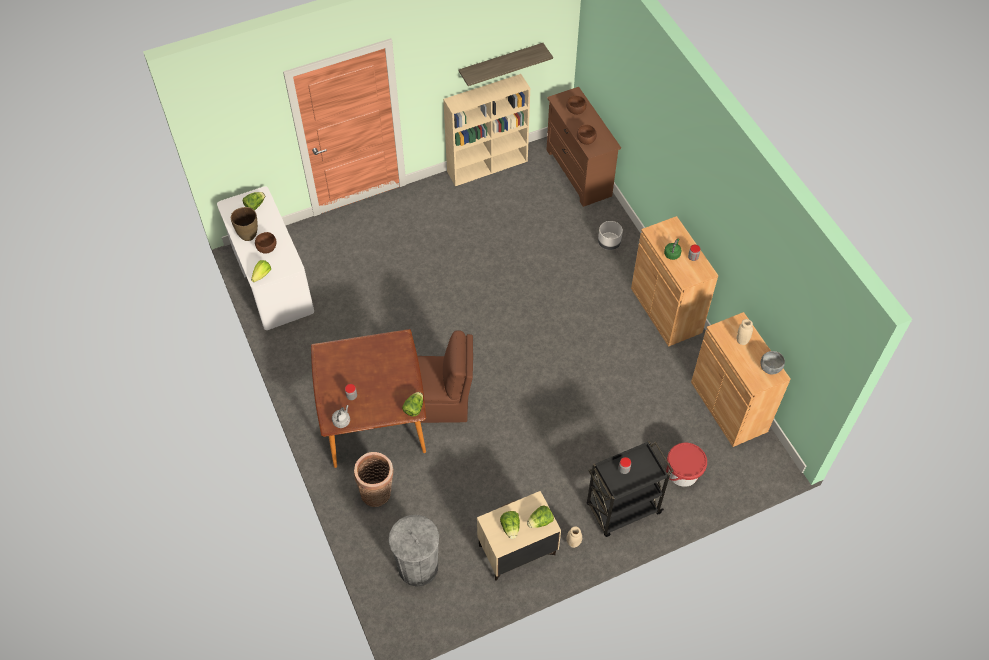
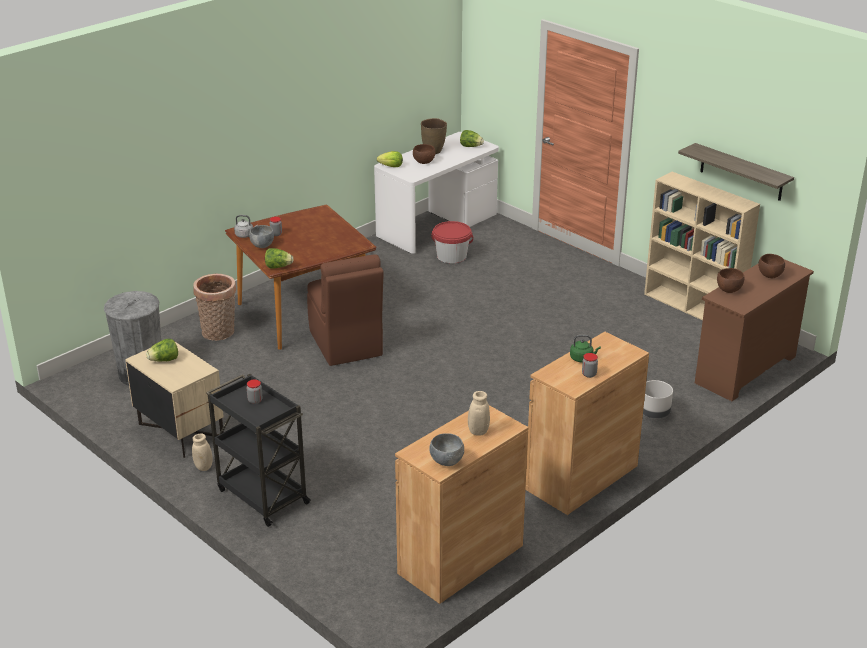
camera: 70 degrees right, 25 degrees down
lettuce [527,506,554,528] -> none
red bucket [666,443,707,487] -> red bucket moved to [431,221,473,263]
none -> grey bowl [249,225,274,248]

